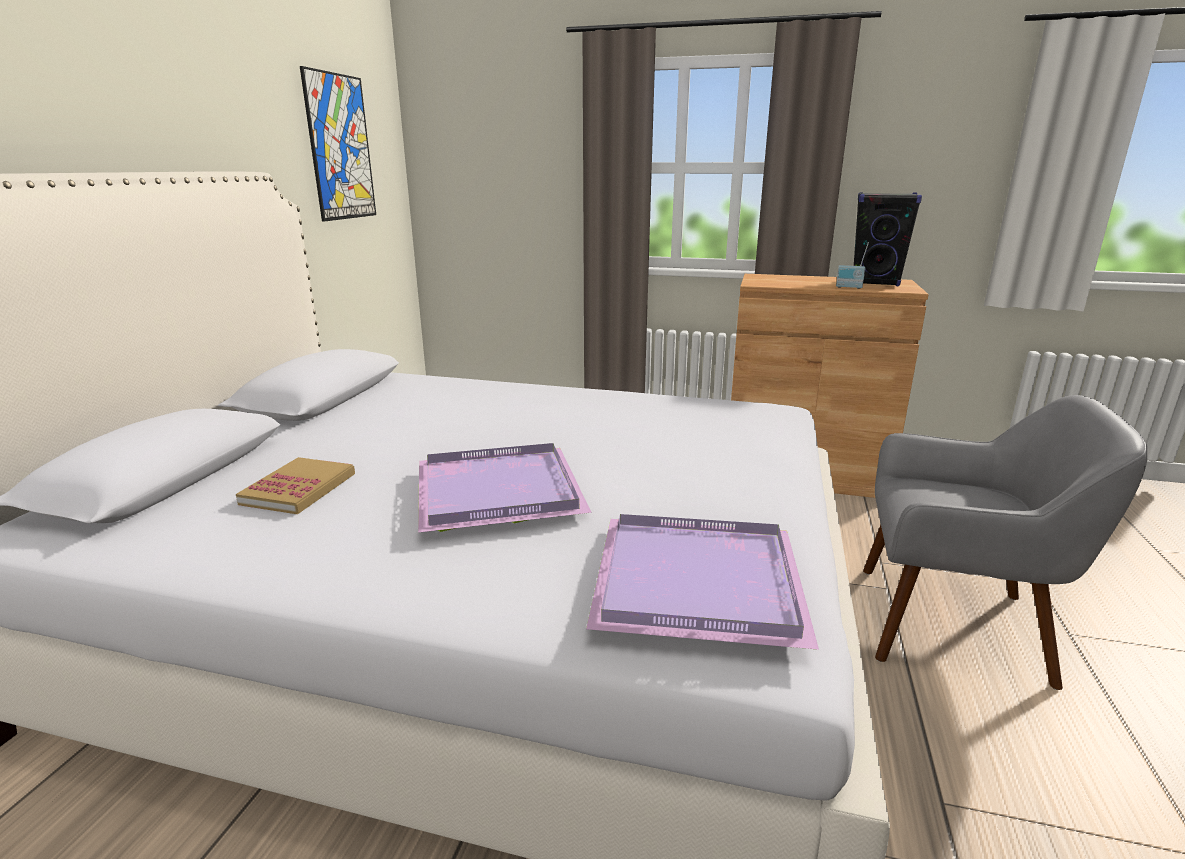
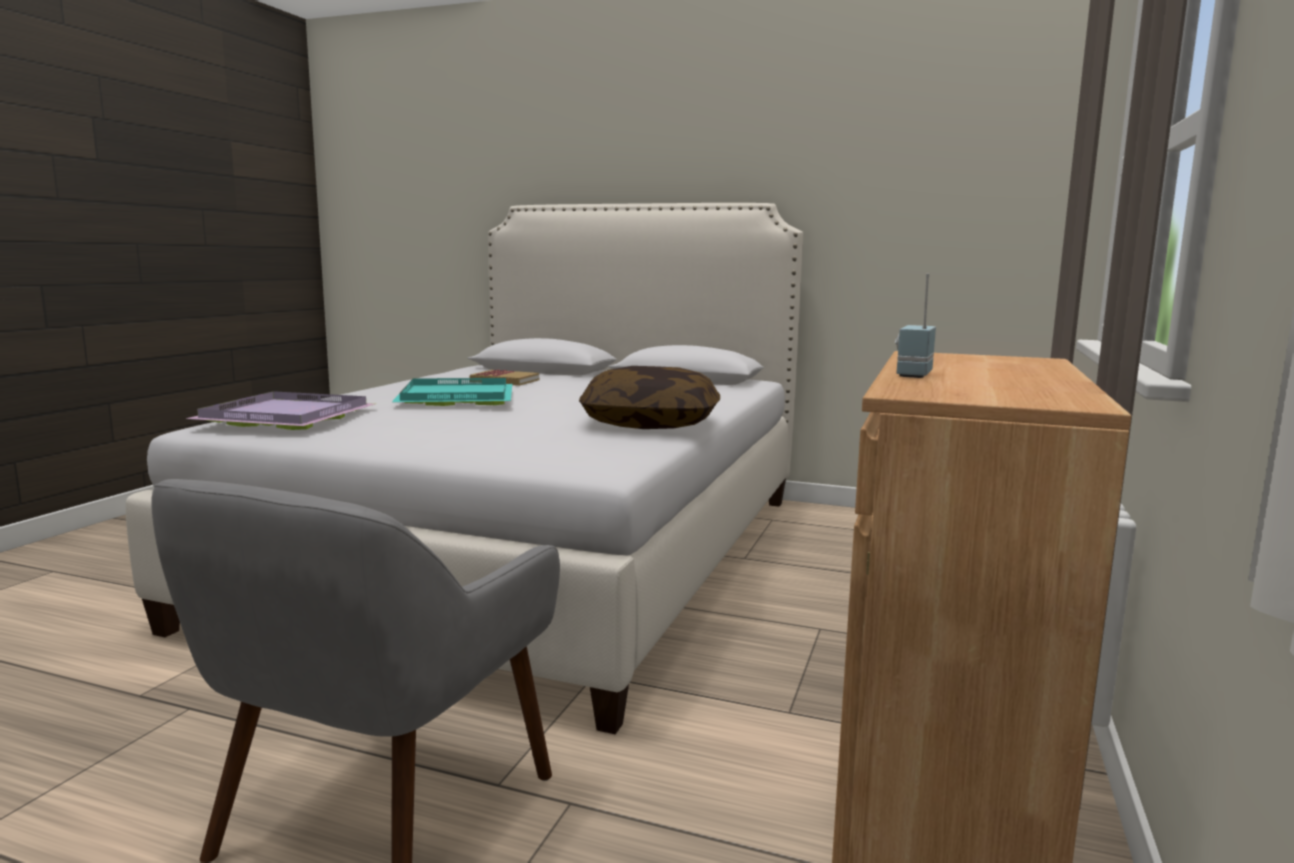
camera: 95 degrees right, 10 degrees down
picture [300,66,376,222] -> none
purple tray [418,443,592,533] -> turquoise tray [392,378,512,406]
black speaker [854,192,922,286] -> none
none -> pillow [579,366,720,429]

